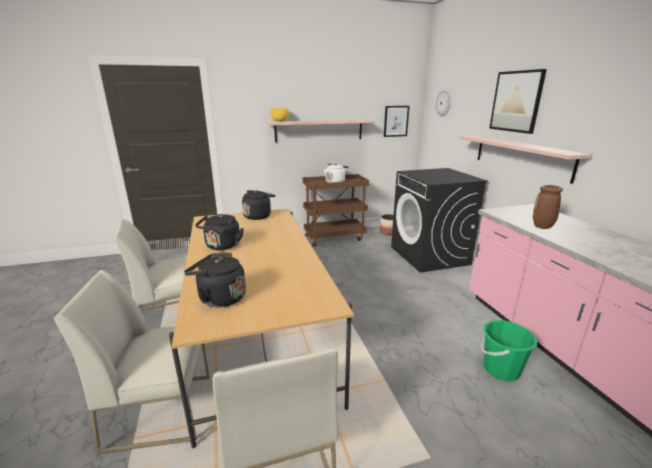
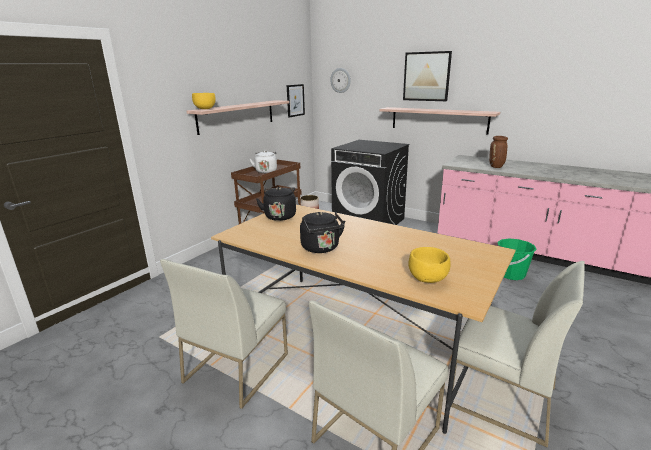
camera: 40 degrees left, 0 degrees up
black kettle [184,252,246,307] -> yellow bowl [408,247,451,283]

